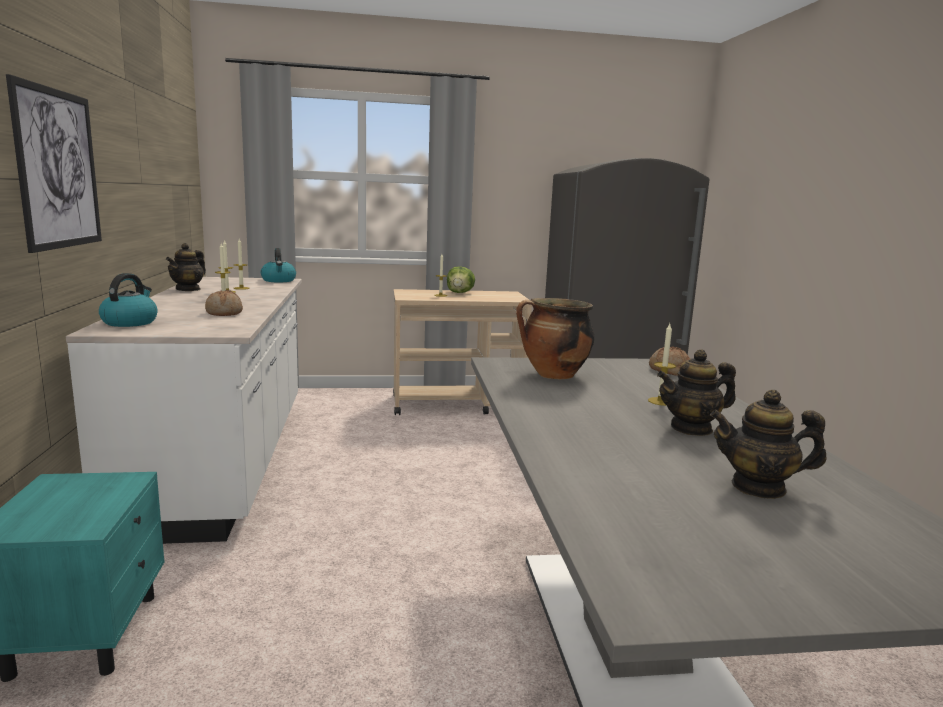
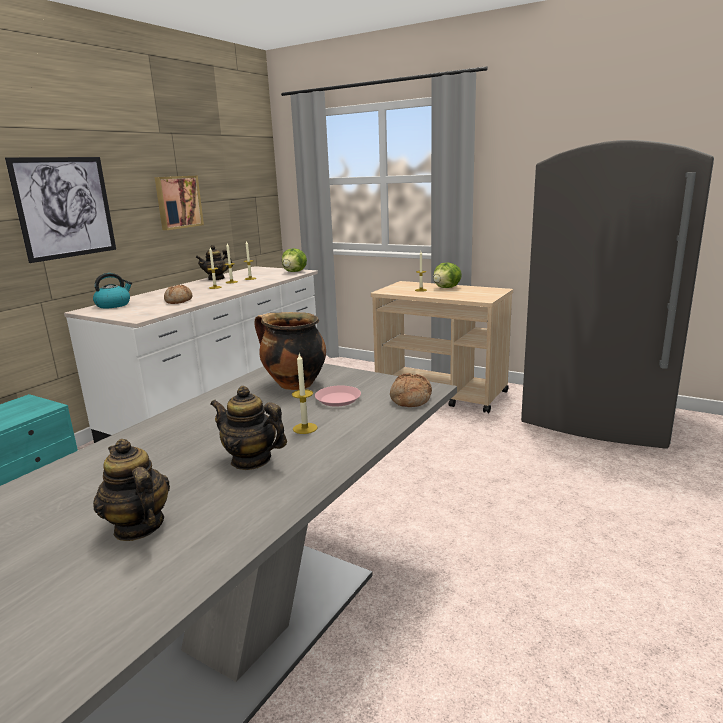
camera: 40 degrees right, 5 degrees up
kettle [261,248,296,282] -> lettuce [282,248,307,272]
none -> picture [155,175,204,230]
none -> pink plate [315,385,361,407]

